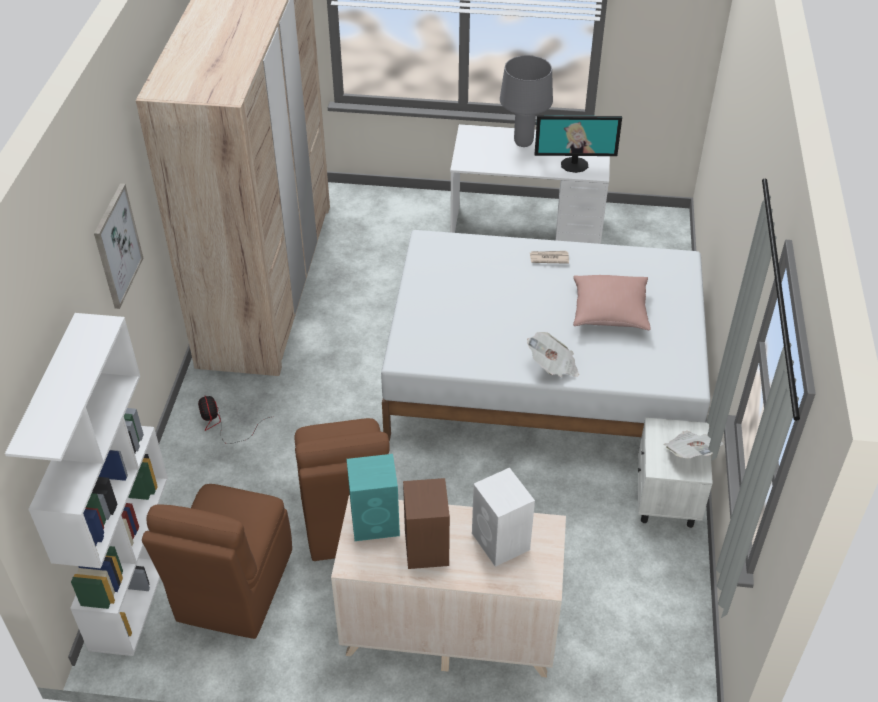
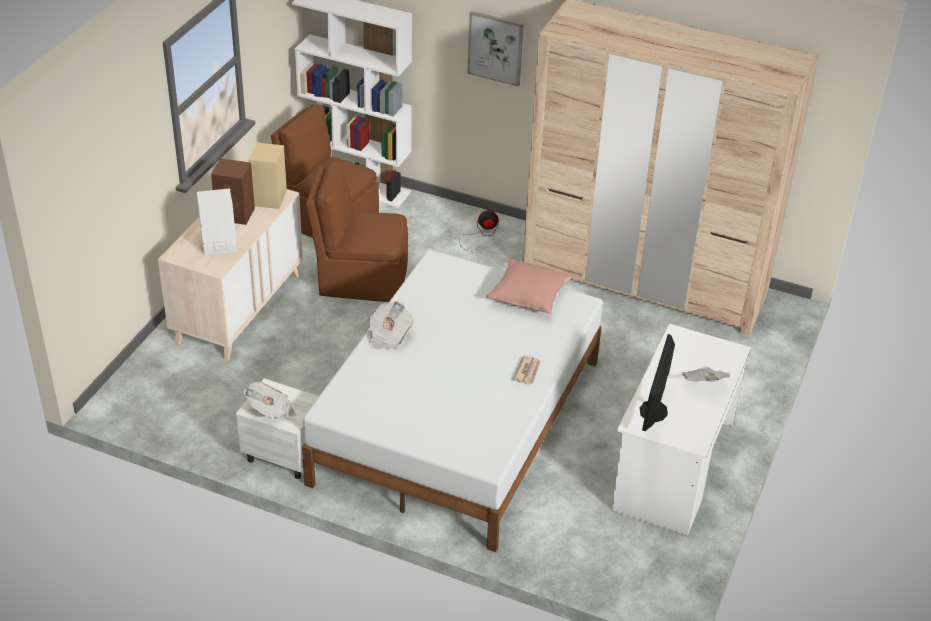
camera: 105 degrees right, 5 degrees down
turquoise speaker [347,454,400,541] -> beige speaker [248,143,287,209]
grey table lamp [500,55,553,147] -> newspaper [682,367,730,382]
pink pillow [573,275,651,330] -> pink pillow moved to [486,258,572,314]

